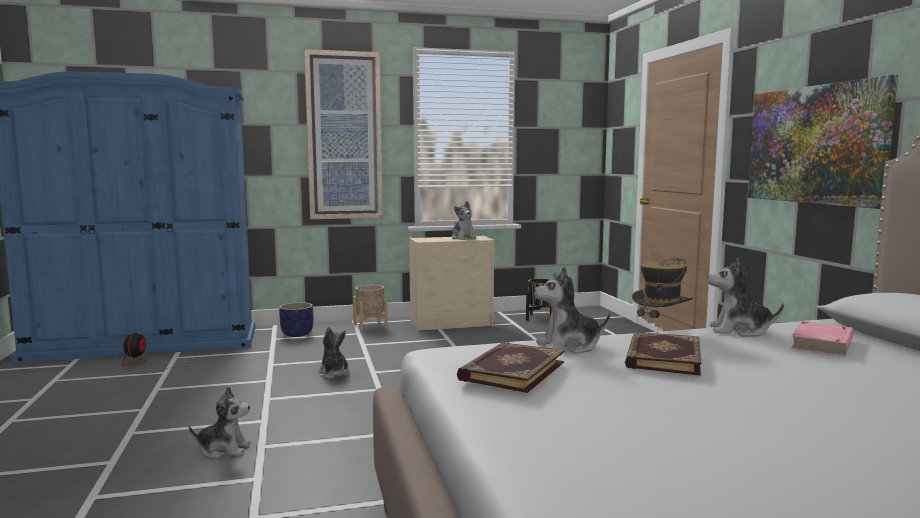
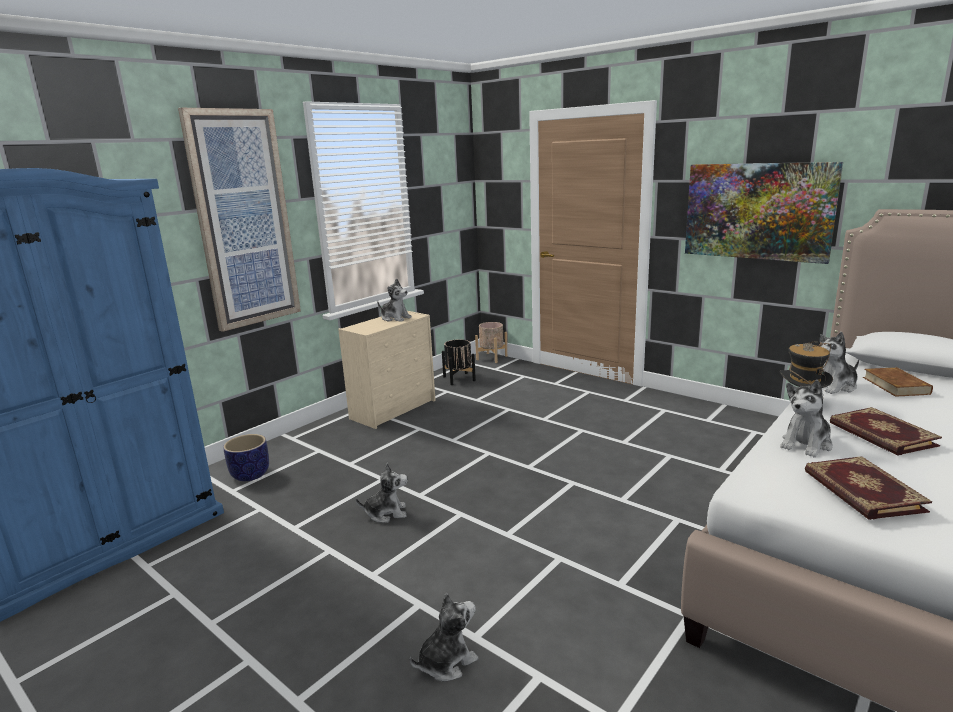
camera: 35 degrees left, 10 degrees up
fan [122,332,189,374] -> none
plush toy [318,327,350,379] -> plush toy turned 150 degrees clockwise [356,463,408,523]
beige planter [353,285,388,332] -> beige planter moved to [475,322,507,363]
pink book [790,321,853,356] -> brown book [863,367,933,397]

